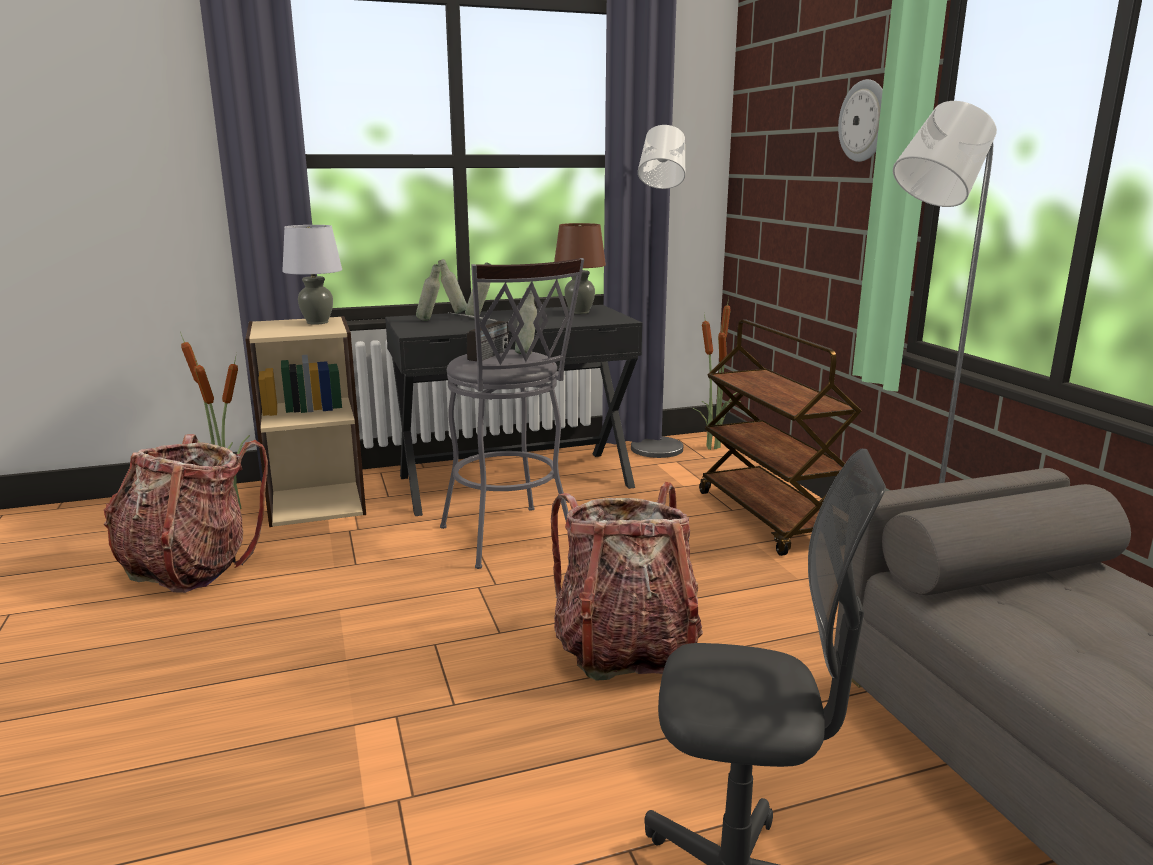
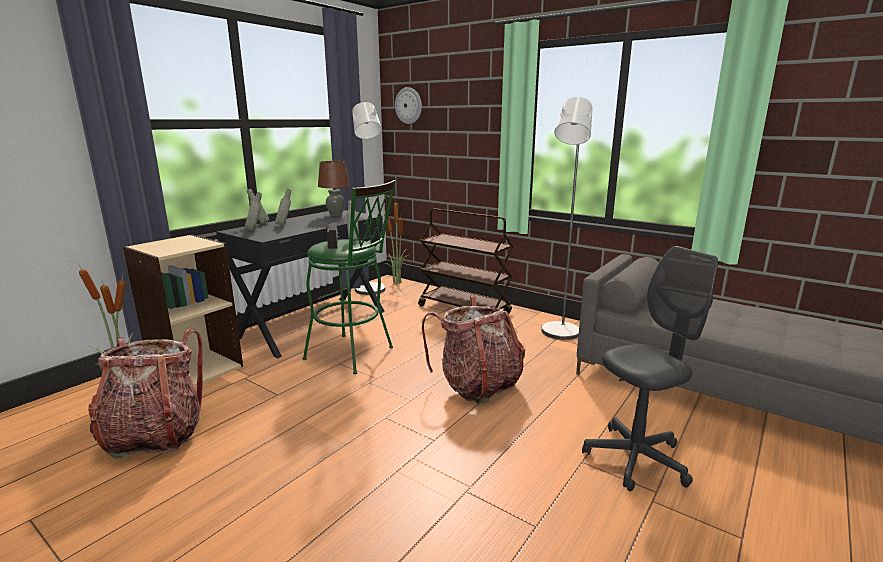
camera: 35 degrees left, 0 degrees up
grey table lamp [282,225,342,325] -> none
grey stool [440,258,584,569] -> green stool [302,180,396,374]
wall clock [838,79,883,162] -> wall clock moved to [395,87,422,124]

